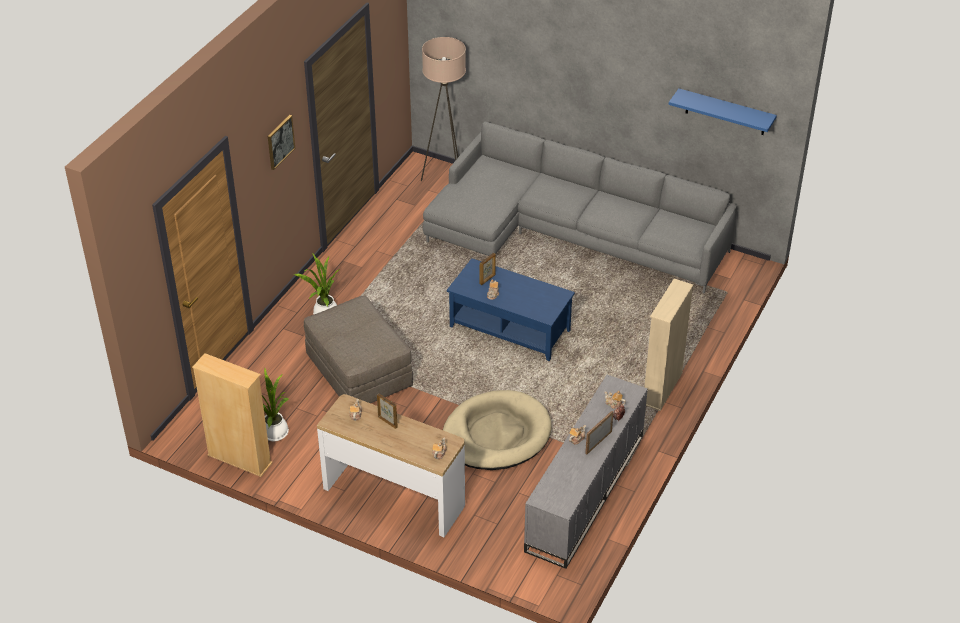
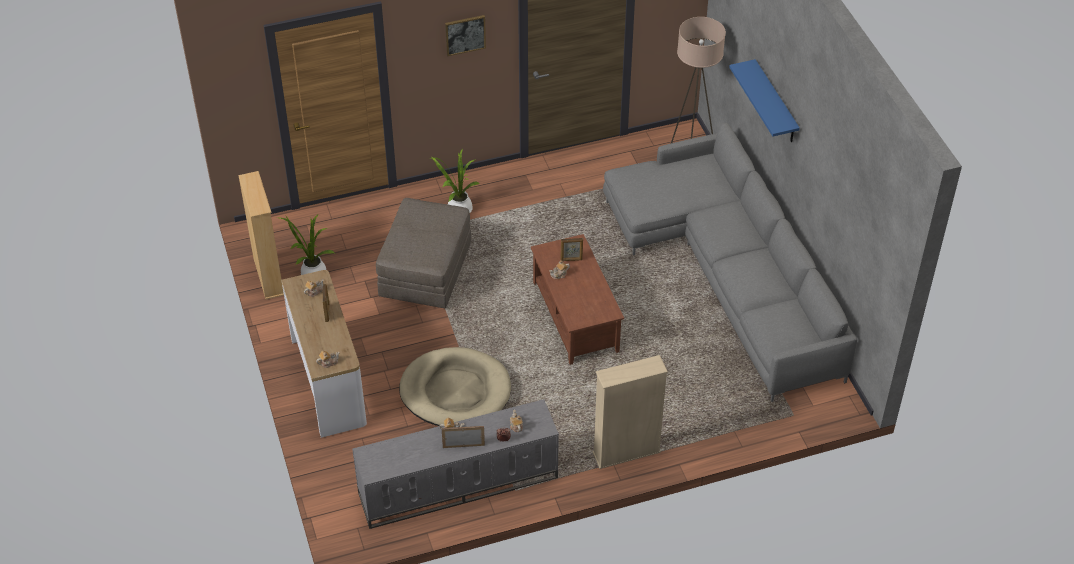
camera: 45 degrees right, 5 degrees up
blue coffee table [447,258,575,361] -> brown coffee table [531,234,624,365]
blue shelf [669,89,777,135] -> blue shelf moved to [729,59,800,142]

